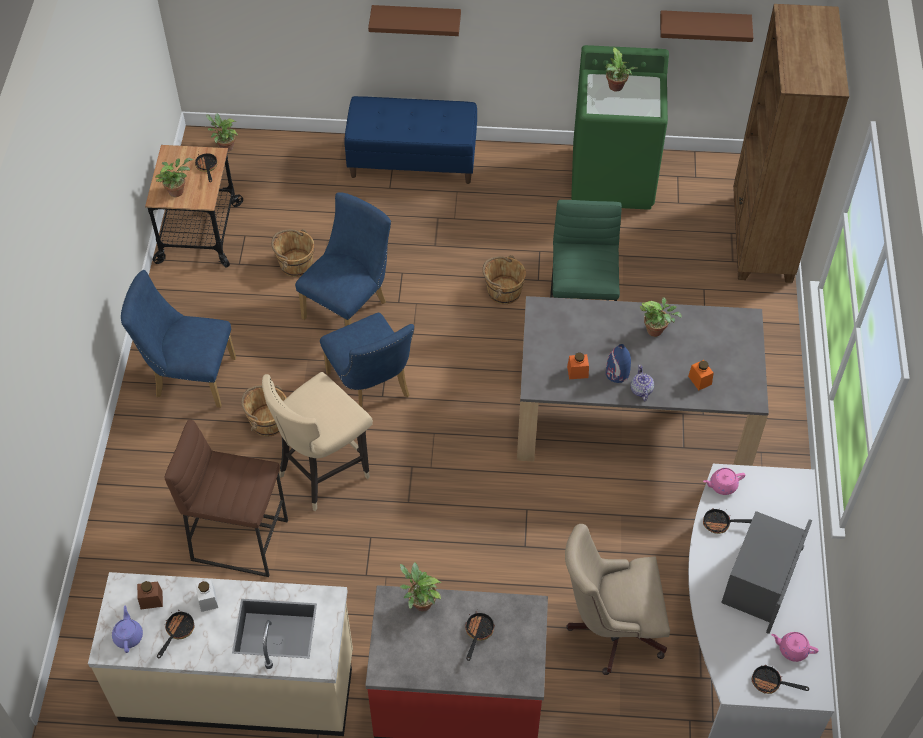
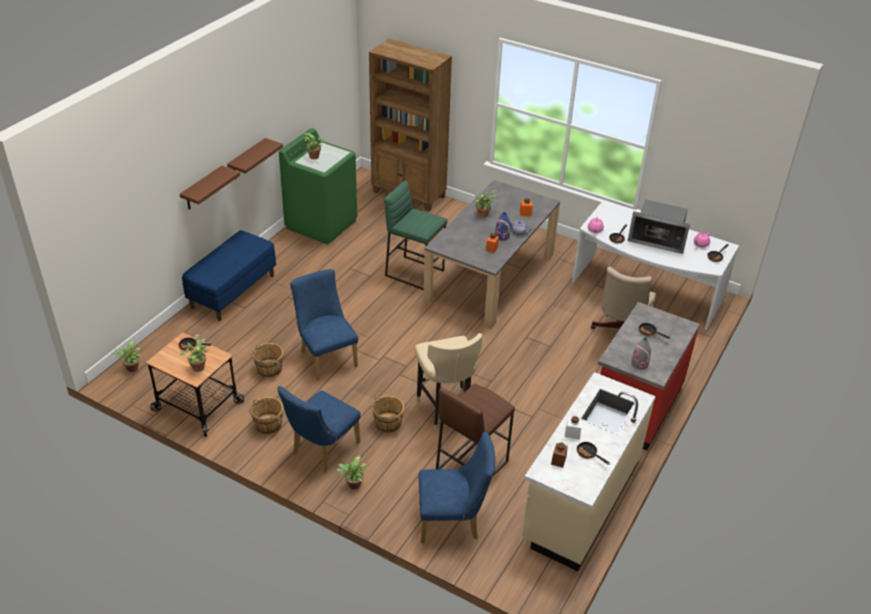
camera: 65 degrees left, 15 degrees down
purple teapot [112,605,143,653] -> none
blue chair [320,313,414,408] -> blue chair moved to [419,432,496,544]
potted plant [400,562,441,611] -> potted plant moved to [336,456,367,489]
brown bucket [482,255,526,304] -> brown bucket moved to [249,397,283,434]
brown shelf [660,10,753,42] -> brown shelf moved to [227,138,283,174]
microwave [721,511,812,634] -> microwave turned 150 degrees clockwise [628,200,690,254]
none -> grey vase [631,338,651,370]

